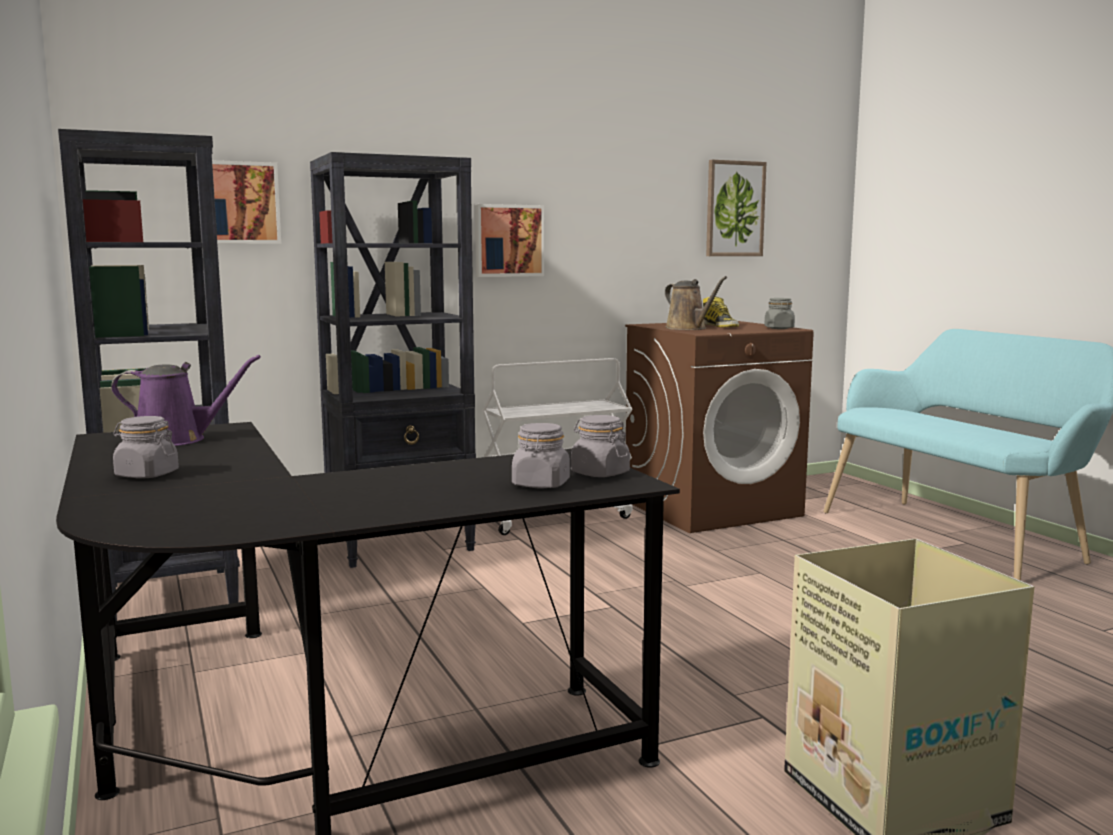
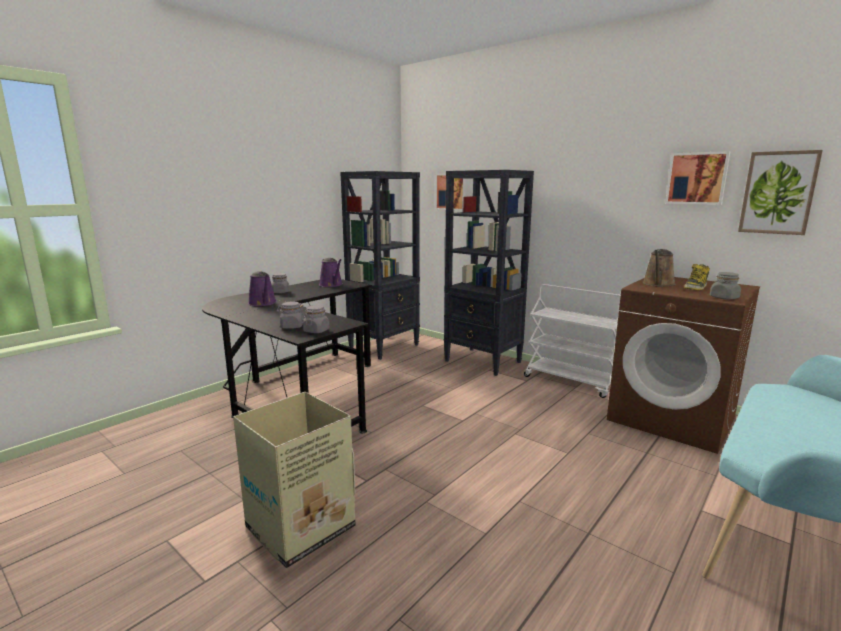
camera: 65 degrees right, 5 degrees up
picture [475,204,545,277] -> picture moved to [665,151,731,205]
none -> purple watering can [248,271,277,306]

